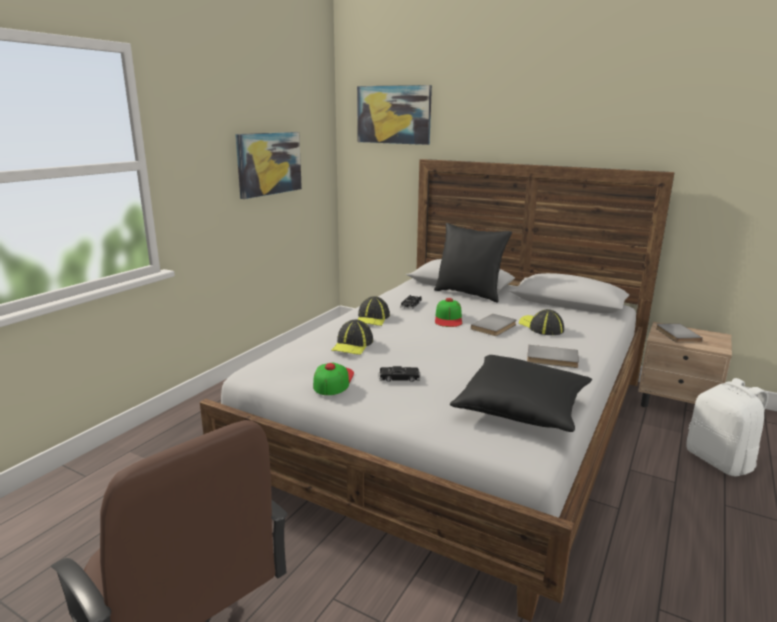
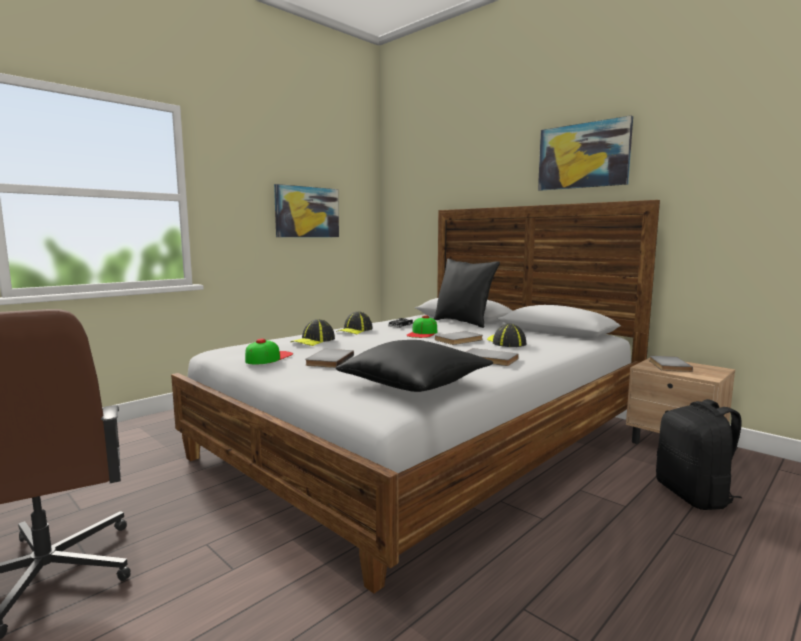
camera: 15 degrees right, 10 degrees down
picture [357,85,432,145] -> picture moved to [538,115,633,191]
black toy car [378,366,421,382] -> grey book [305,349,354,368]
white backpack [687,378,768,476] -> black backpack [656,399,742,510]

